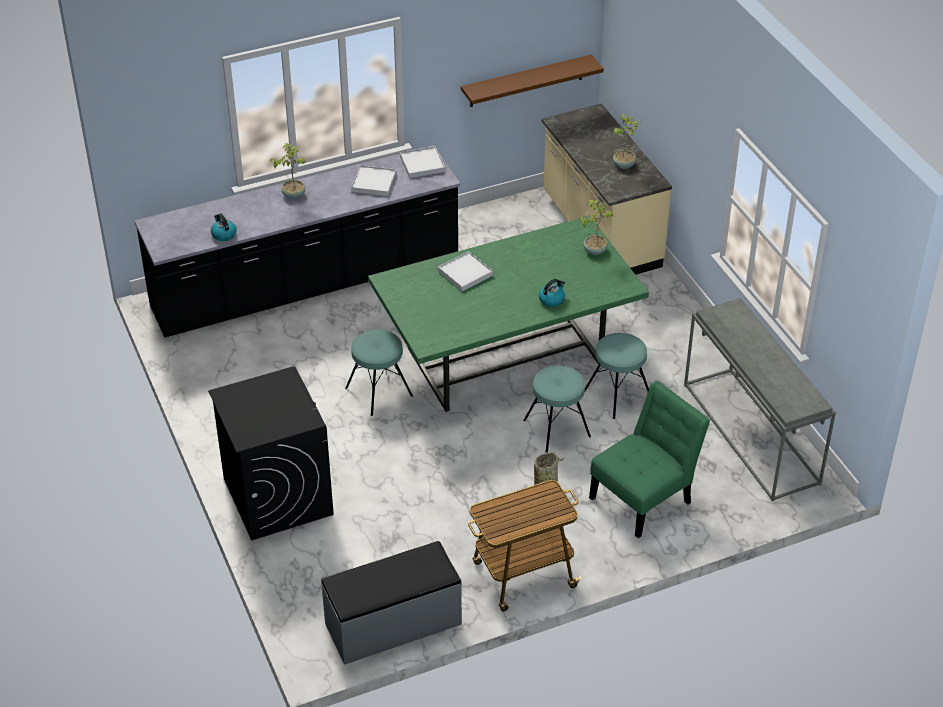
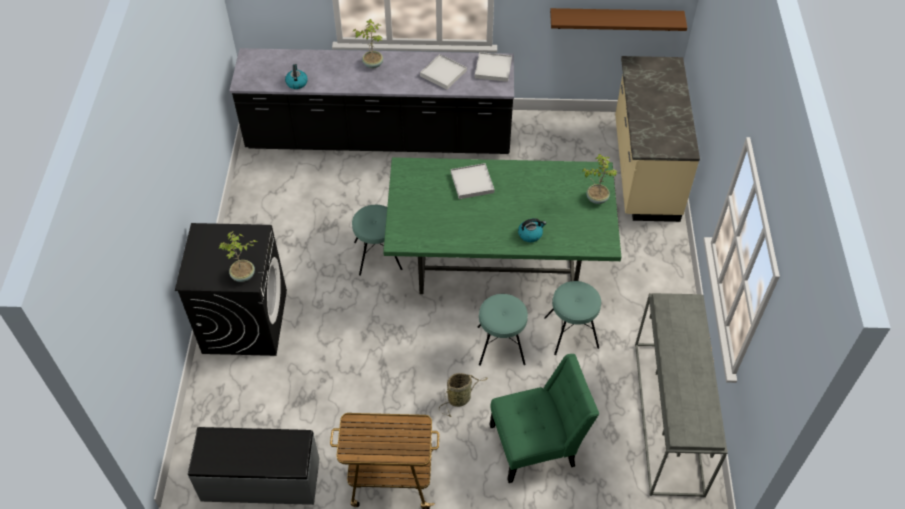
camera: 25 degrees right, 10 degrees up
potted plant [613,114,640,169] -> potted plant moved to [219,231,257,282]

